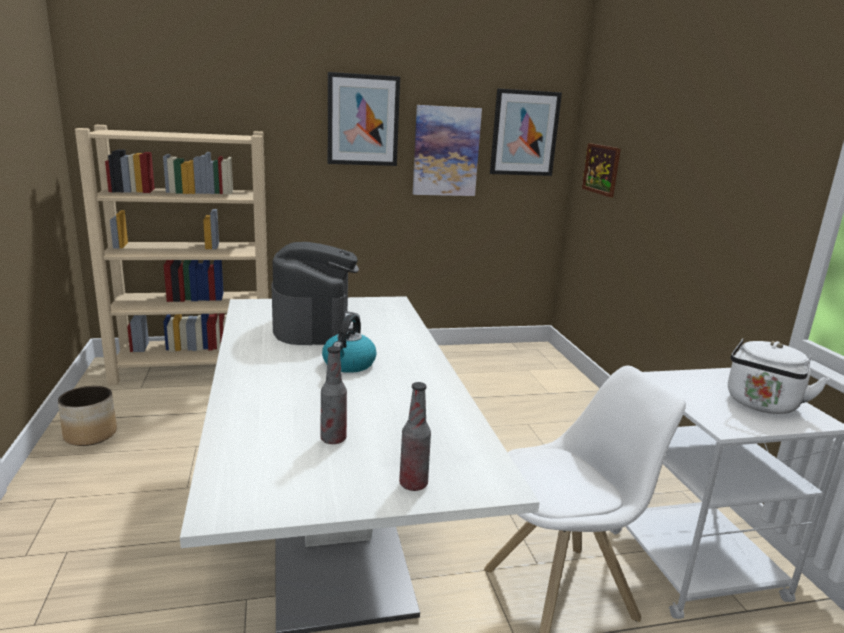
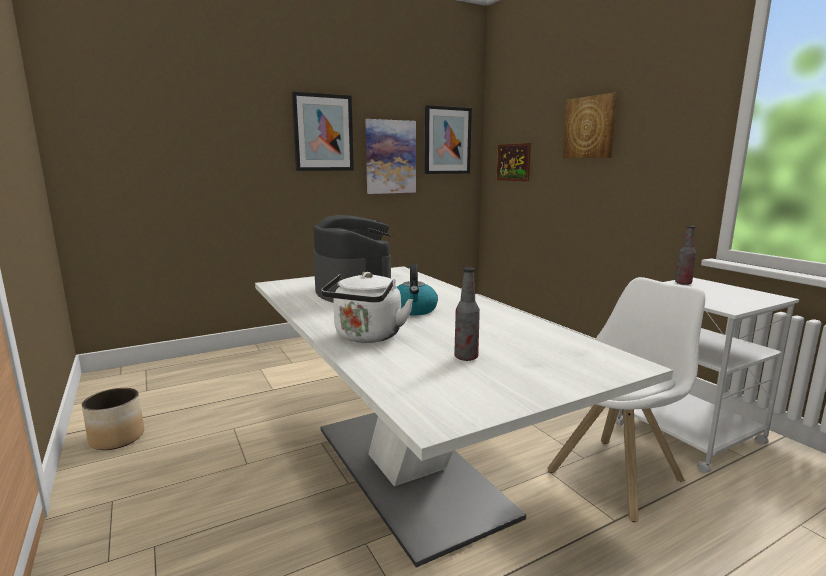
camera: 15 degrees left, 5 degrees down
beige bookcase [75,125,268,385] -> none
bottle [399,382,431,491] -> bottle moved to [675,226,696,285]
white kettle [728,338,830,414] -> white kettle moved to [321,272,413,343]
none -> picture [563,93,617,158]

